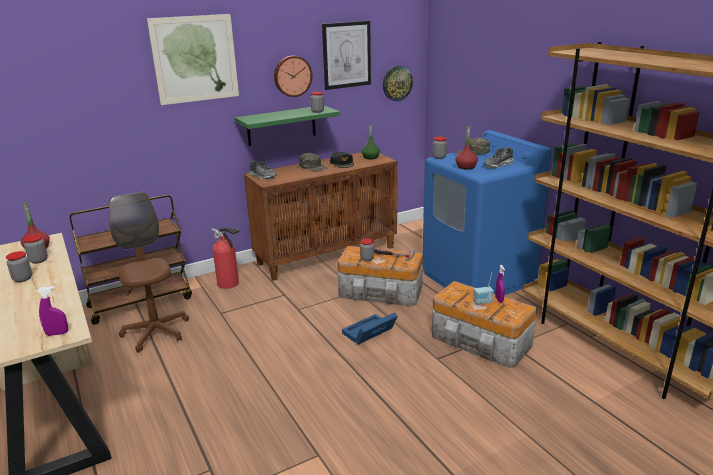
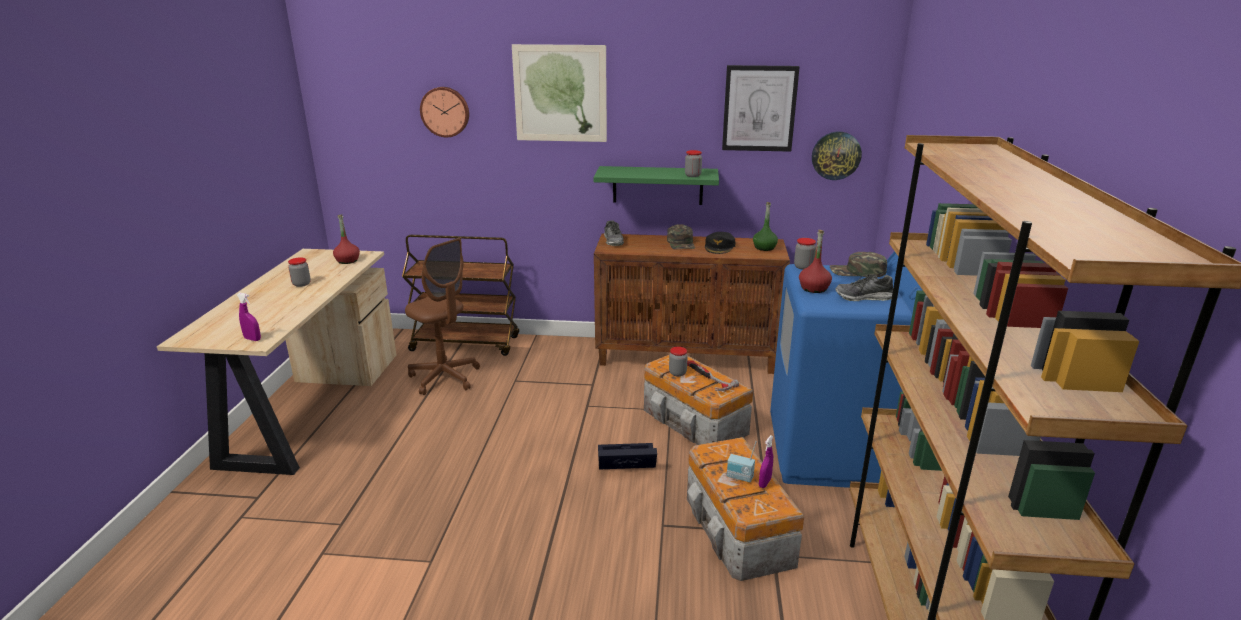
camera: 35 degrees right, 0 degrees up
jar [23,234,48,264] -> none
brown office chair [109,192,189,353] -> brown office chair turned 120 degrees clockwise [405,238,480,395]
fire extinguisher [211,228,240,289] -> none
wall clock [274,56,312,97] -> wall clock moved to [420,87,469,137]
blue storage box [342,312,398,345] -> black storage box [598,443,657,470]

